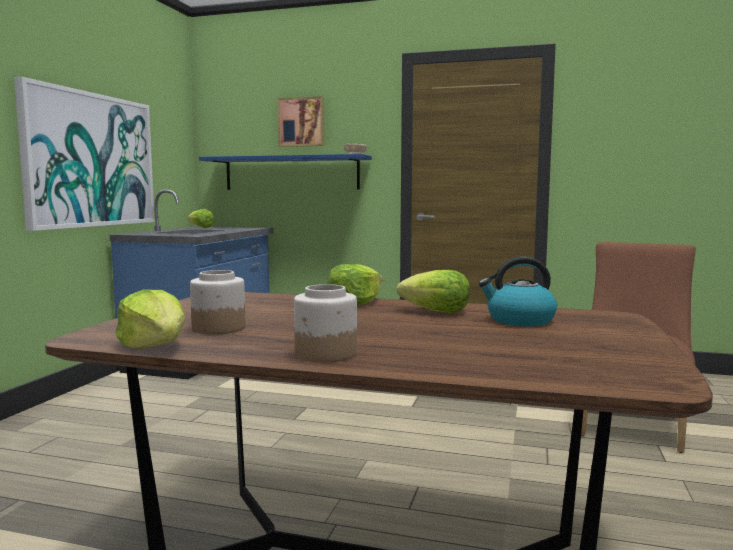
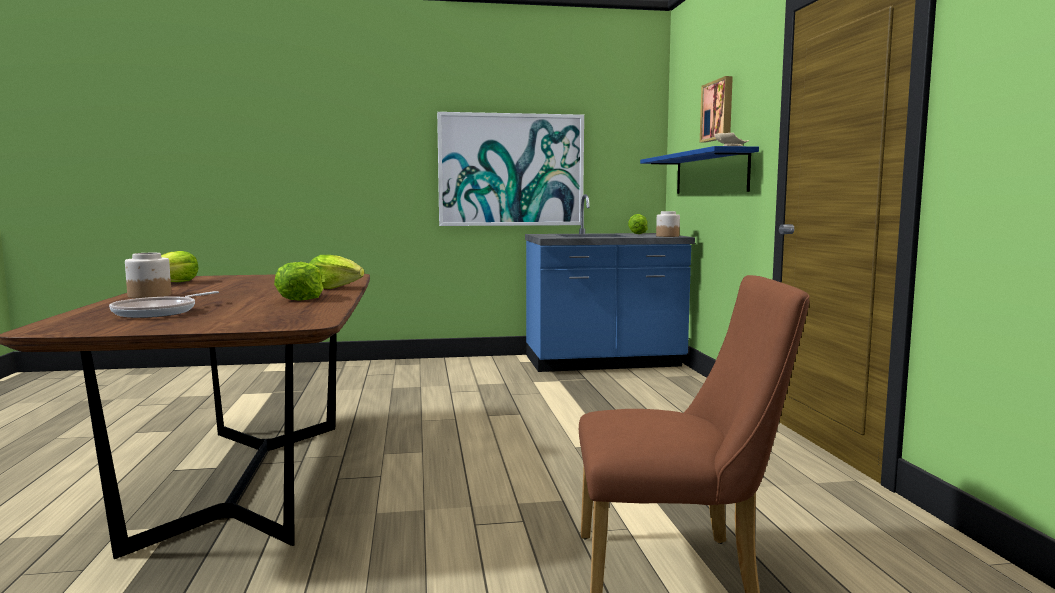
camera: 65 degrees right, 0 degrees up
jar [190,270,245,335] -> jar moved to [656,211,680,237]
kettle [479,257,557,326] -> none
none -> frying pan [109,291,219,318]

